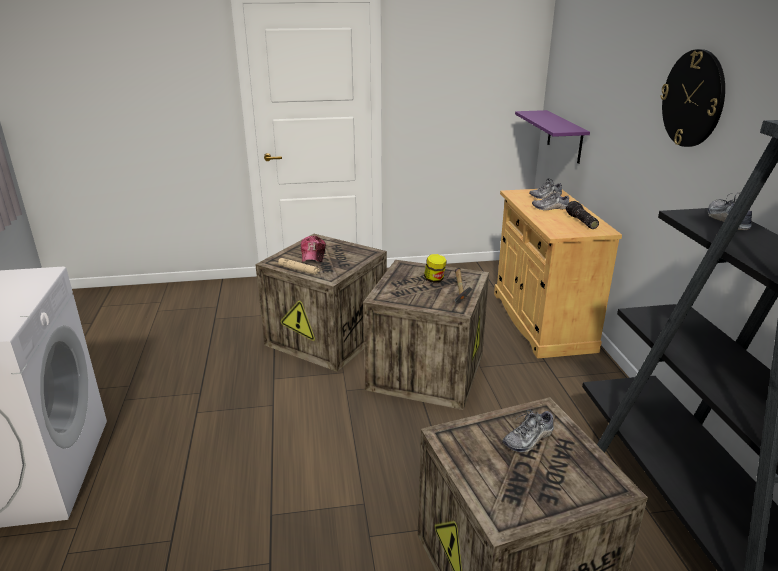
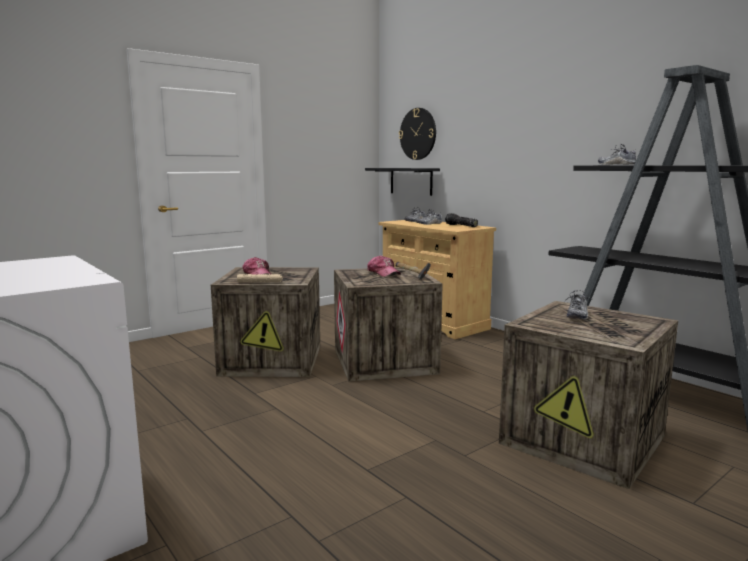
camera: 30 degrees left, 15 degrees down
jar [424,254,447,283] -> cap [367,255,401,277]
purple shelf [515,110,590,164] -> black shelf [365,168,440,196]
wall clock [660,49,725,147] -> wall clock moved to [399,108,436,160]

